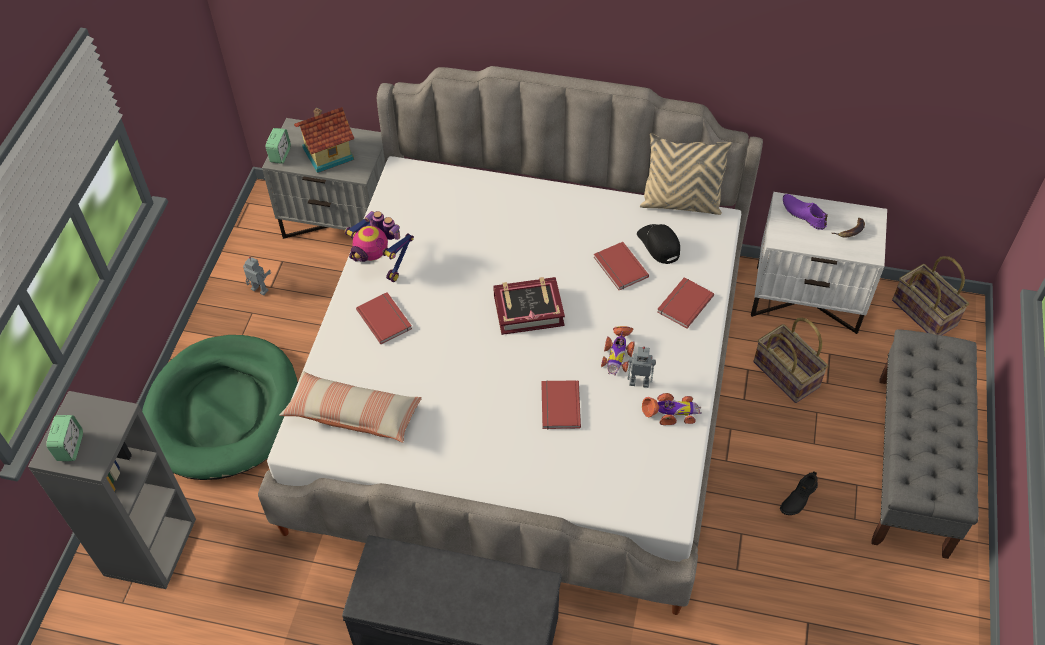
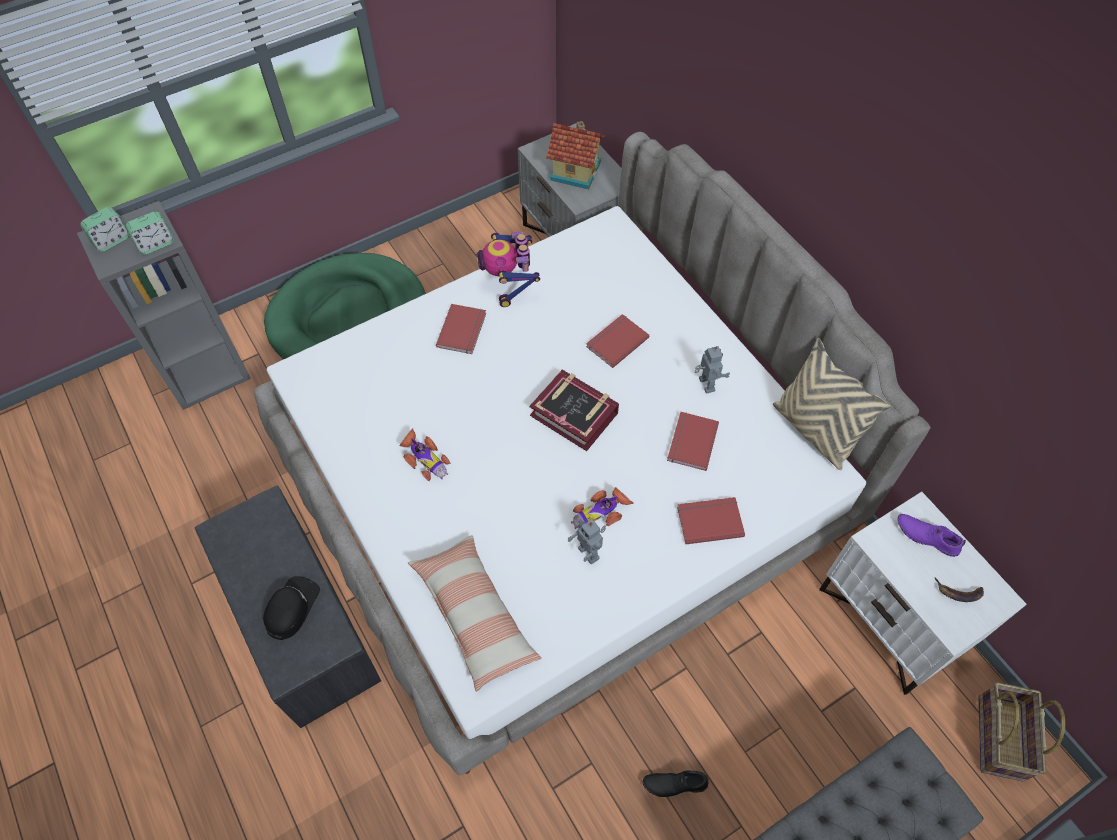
camera: 45 degrees right, 5 degrees up
toy robot [243,257,271,295] -> toy robot moved to [695,346,730,394]
alarm clock [266,128,291,164] -> alarm clock moved to [126,211,174,255]
pillow [279,371,422,442] -> pillow moved to [408,535,541,692]
red book [541,380,581,429] -> red book moved to [586,314,649,368]
black cap [637,224,680,264] -> black cap moved to [263,576,320,640]
toy car [642,393,702,425] -> toy car moved to [400,429,451,482]
basket [754,318,828,403] -> none
purple shoe [783,194,828,230] -> purple shoe turned 60 degrees counterclockwise [898,514,966,557]

